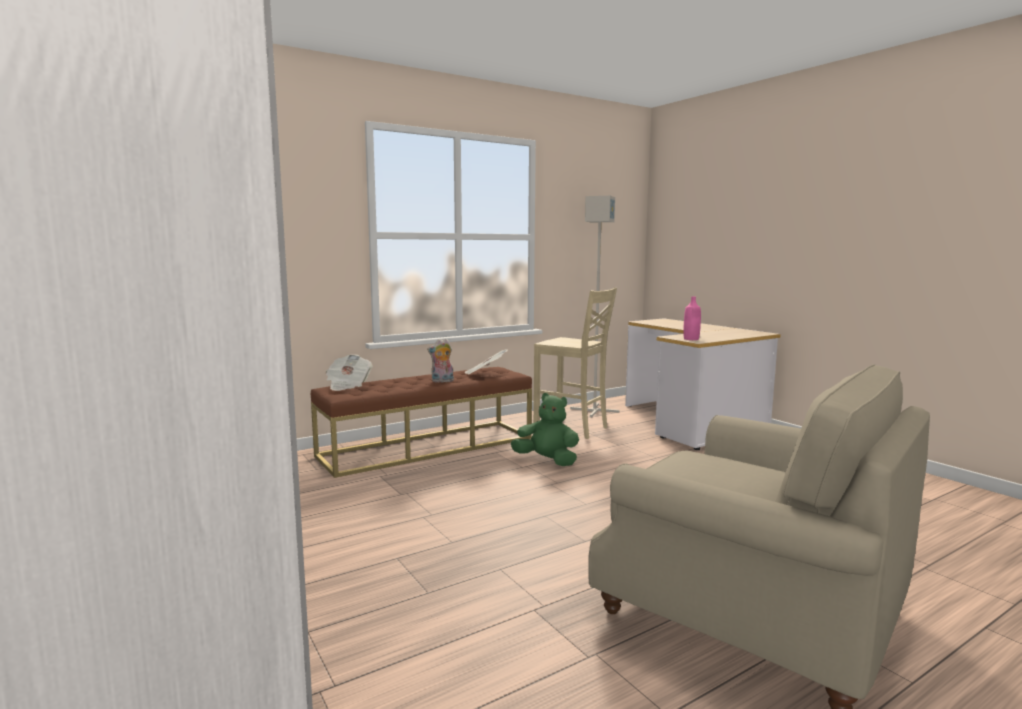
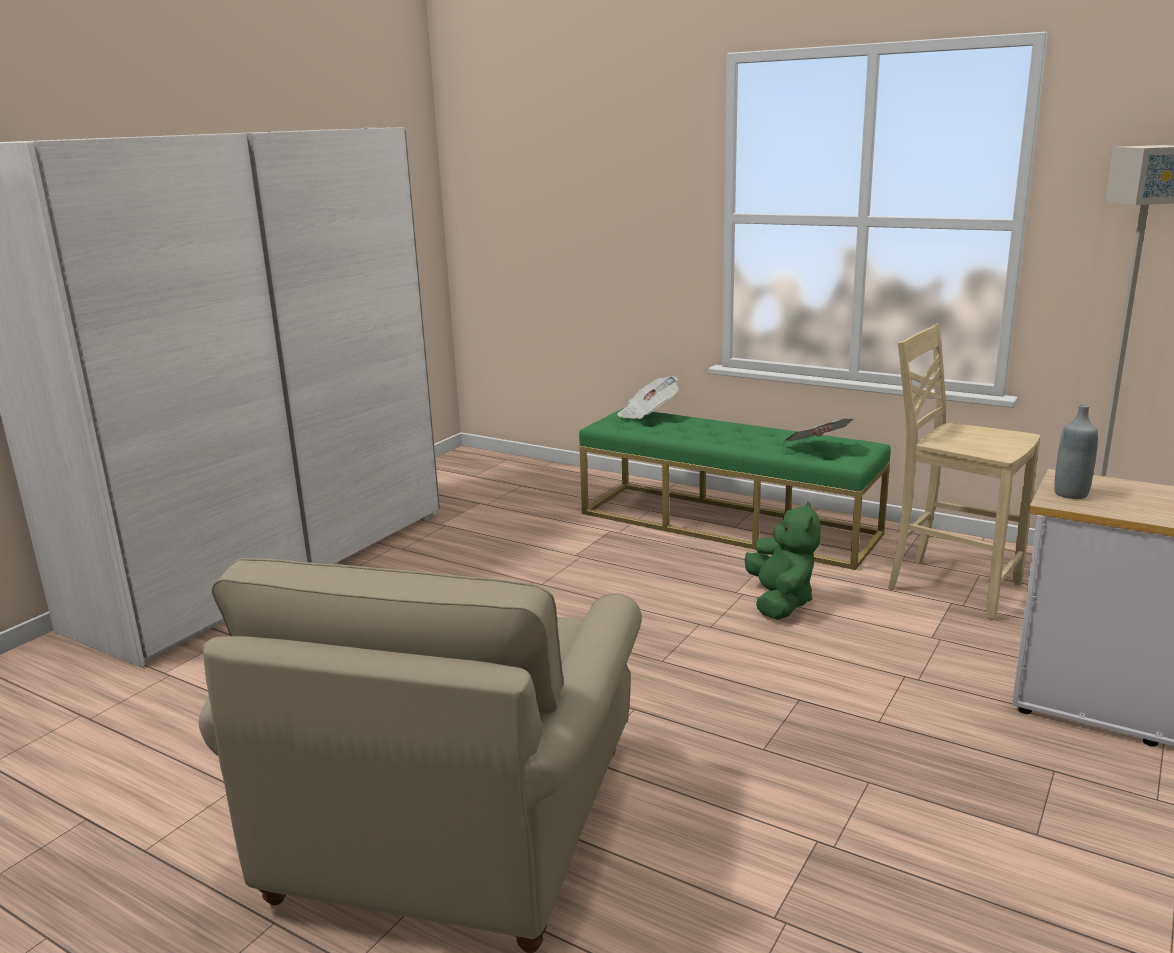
camera: 65 degrees right, 10 degrees up
brown bench [311,367,532,478] -> green bench [579,408,891,570]
plush toy [427,338,454,383] -> none
beige chair [533,287,617,439] -> beige chair turned 120 degrees clockwise [888,324,1040,620]
pink bottle [683,296,701,340] -> grey bottle [1054,405,1098,499]

